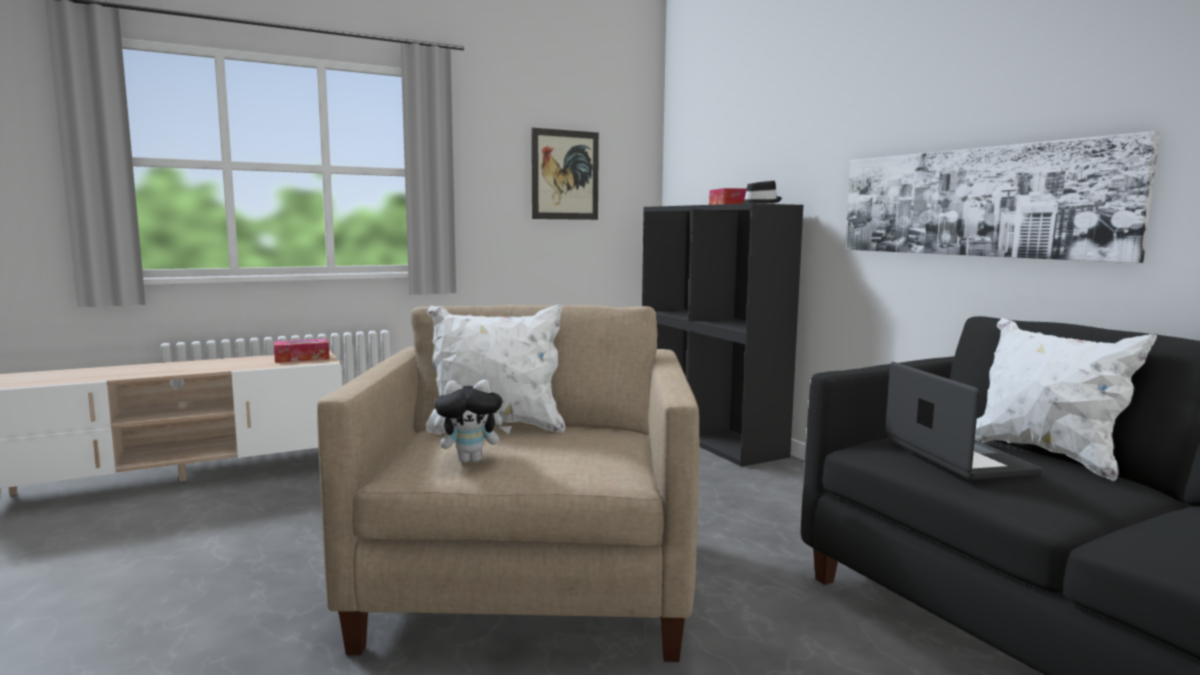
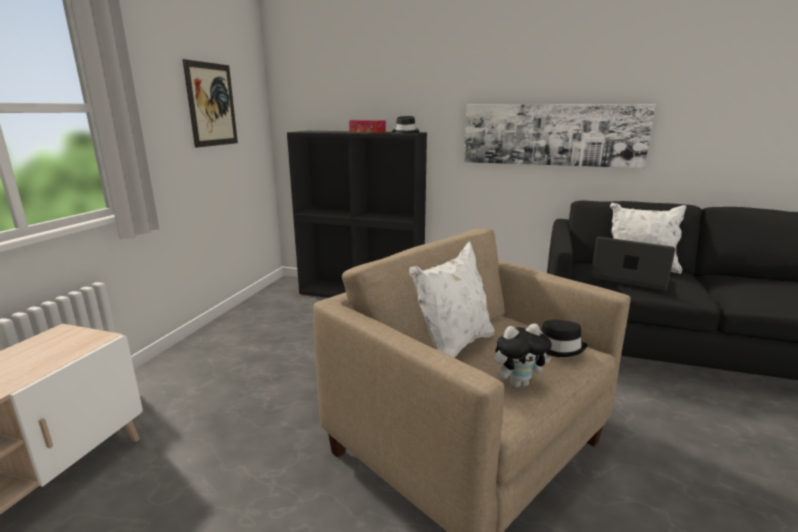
camera: 45 degrees left, 10 degrees up
tissue box [274,339,329,363] -> none
plush toy [434,380,512,463] -> plush toy turned 45 degrees clockwise [495,324,552,388]
none -> black hat [540,320,587,357]

